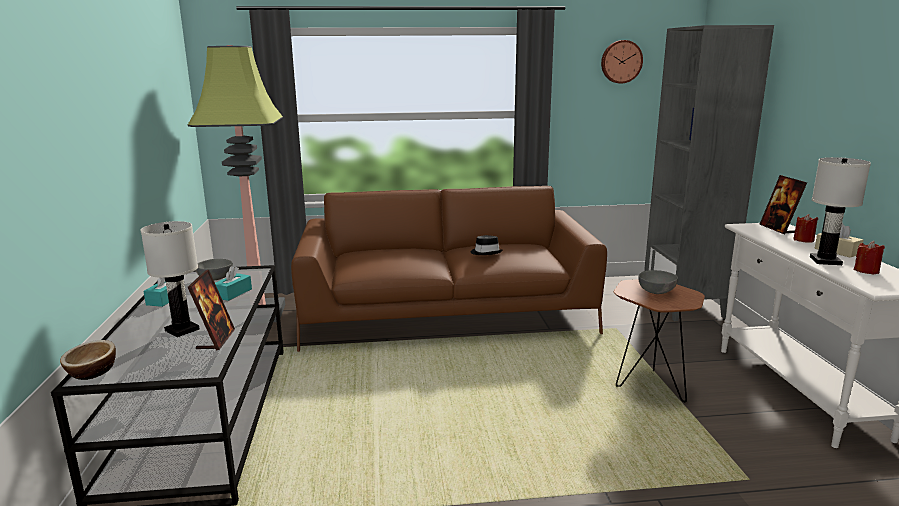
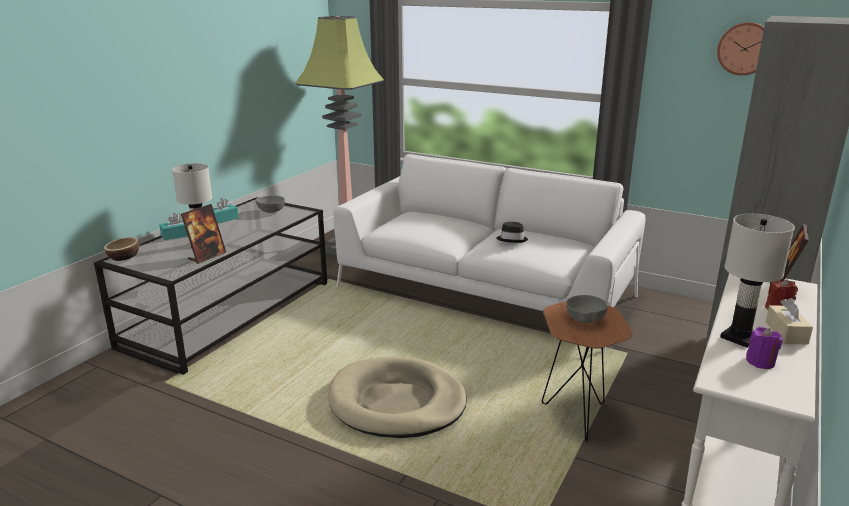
camera: 35 degrees right, 5 degrees up
turquoise tissue box [215,266,252,301] -> turquoise tissue box moved to [159,213,188,240]
brown sofa [291,186,607,352] -> white sofa [334,154,646,354]
red candle [854,241,885,274] -> purple candle [746,327,783,369]
none -> beige dog bed [328,356,467,438]

